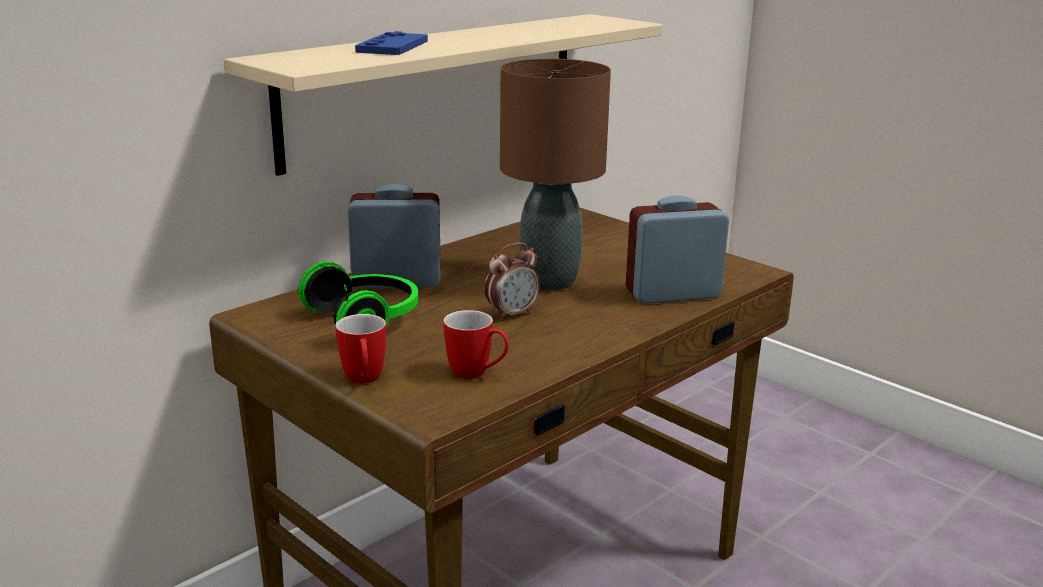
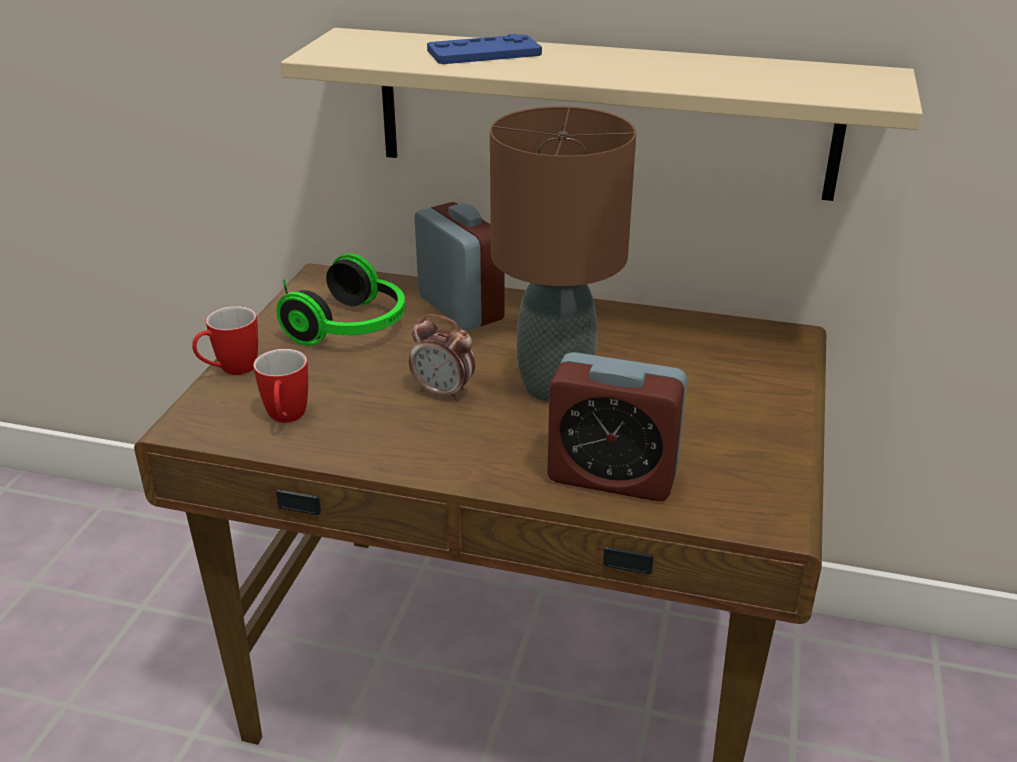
camera: 60 degrees right, 10 degrees up
alarm clock [626,195,729,304] -> alarm clock turned 150 degrees clockwise [547,352,687,501]

